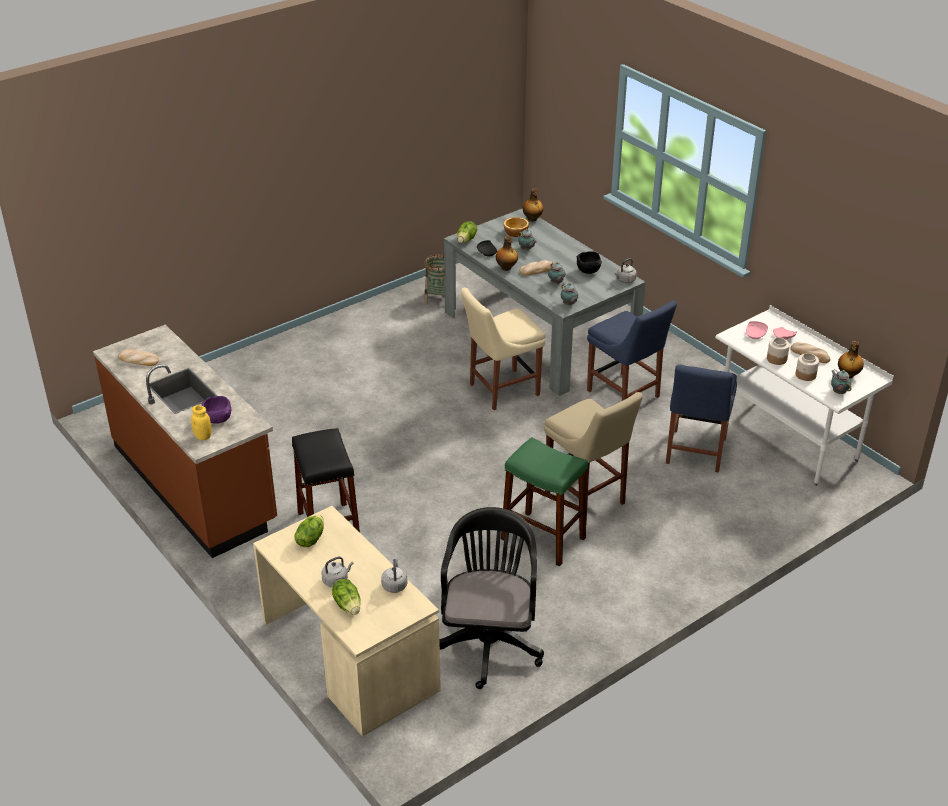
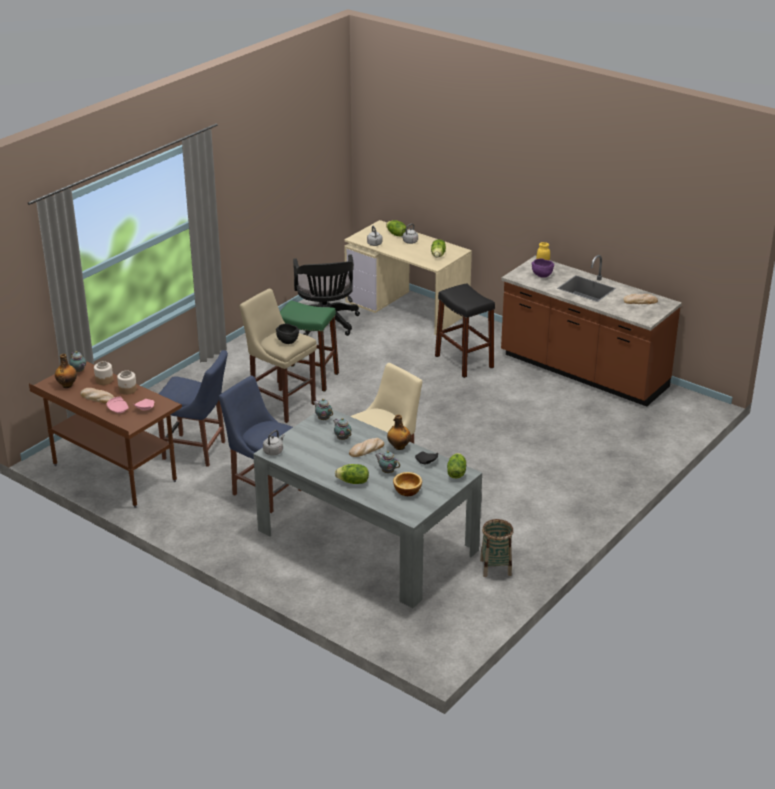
camera: 165 degrees right, 5 degrees down
bottle [523,188,544,222] -> none
black bowl [577,251,602,274] -> black bowl moved to [276,323,299,344]
blue chair [666,364,737,472] -> blue chair turned 105 degrees clockwise [158,350,228,467]
white desk [715,305,894,486] -> brown desk [29,361,182,508]
none -> lettuce [335,464,369,484]

